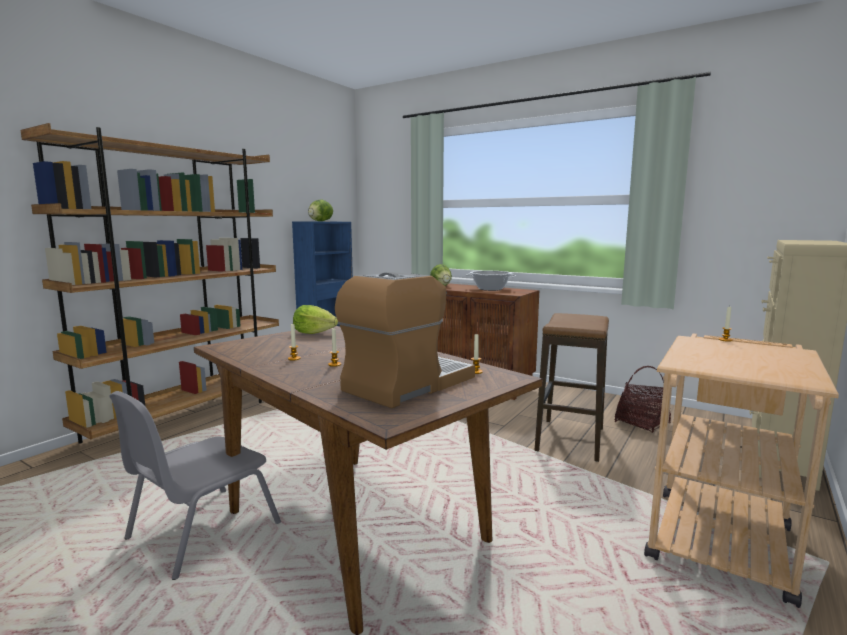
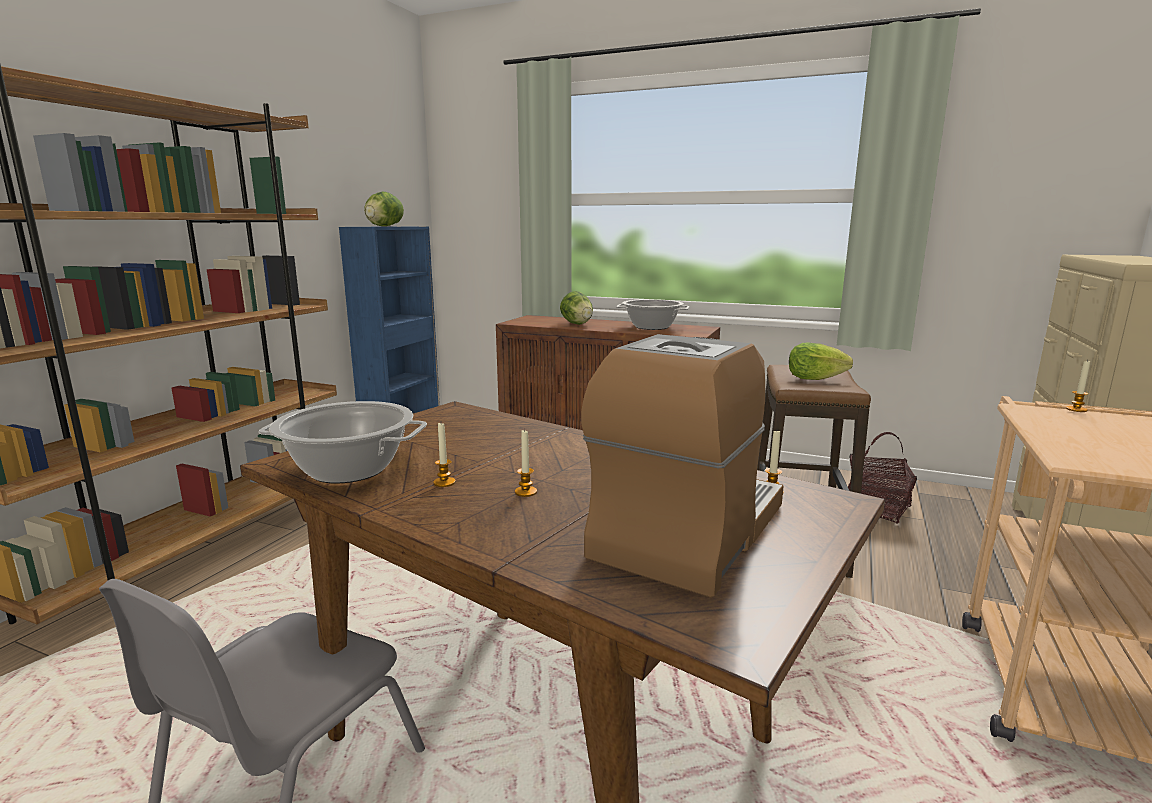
camera: 10 degrees left, 5 degrees up
lettuce [293,305,338,334] -> lettuce moved to [789,342,853,380]
none -> cooking pot [259,401,427,484]

